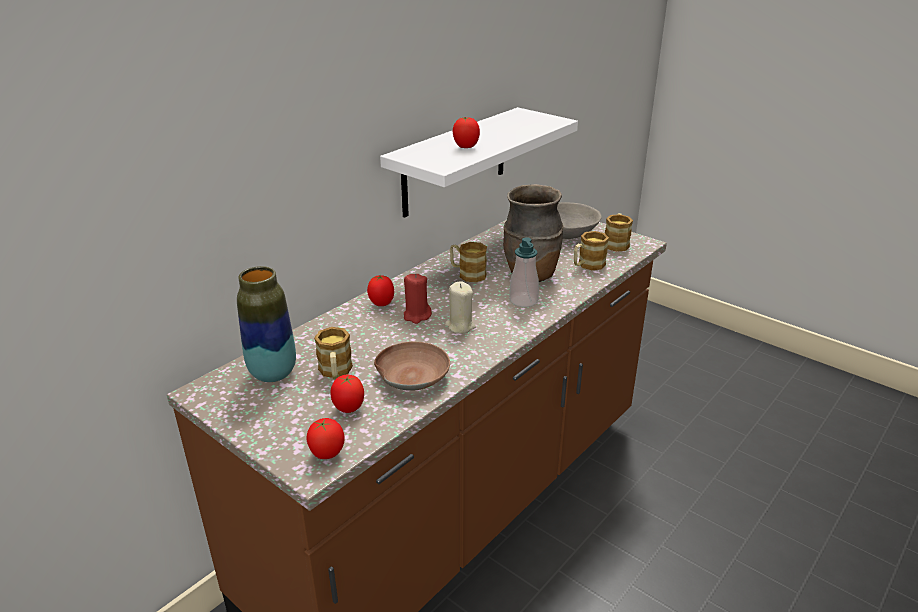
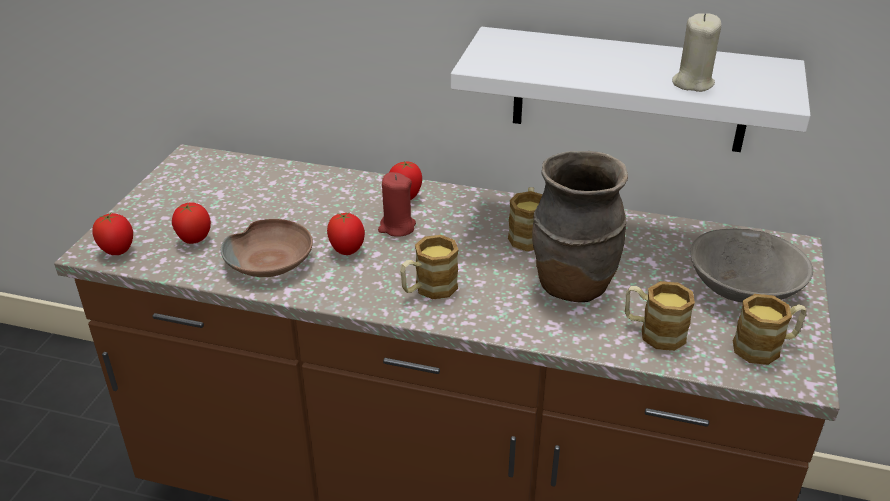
camera: 65 degrees right, 5 degrees up
vase [237,266,296,382] -> none
mug [314,327,353,379] -> mug moved to [400,235,459,299]
beige candle [445,281,476,334] -> beige candle moved to [672,13,721,92]
tomato [453,117,480,148] -> tomato moved to [327,213,365,255]
soap dispenser [509,237,539,307] -> none

